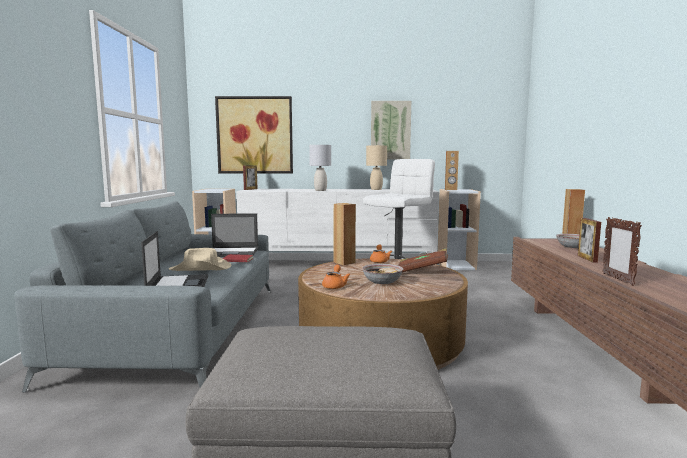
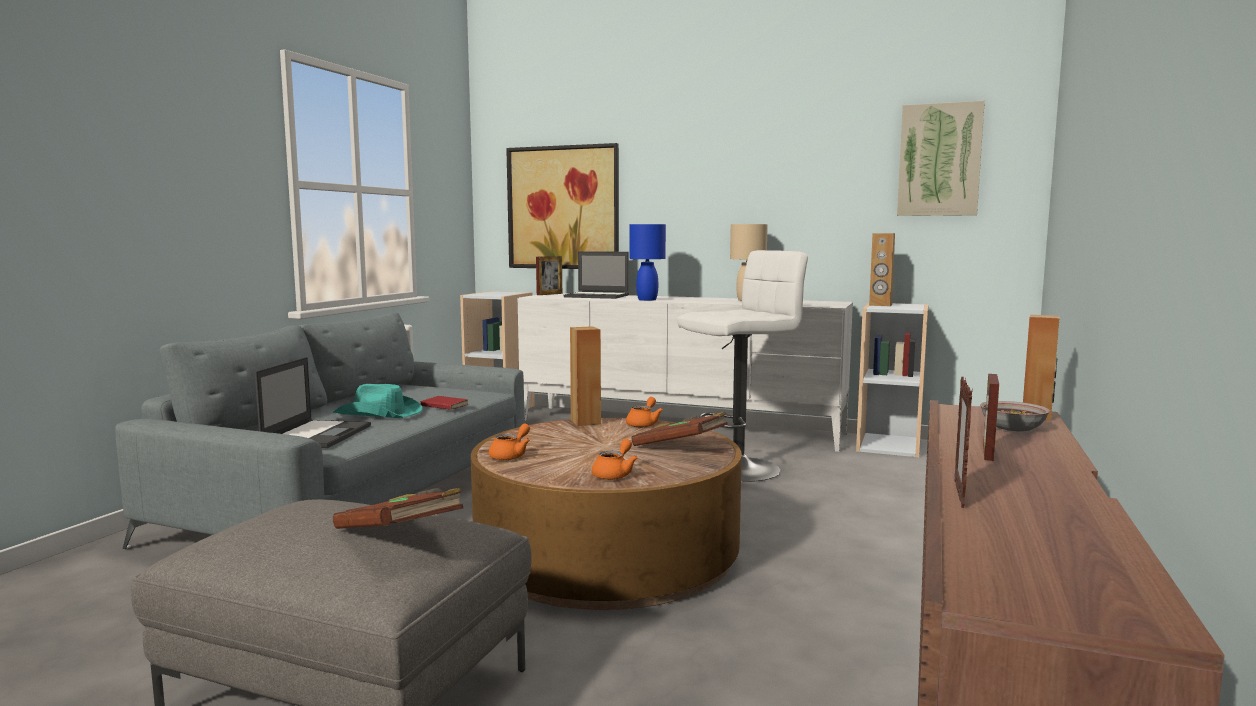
camera: 20 degrees right, 0 degrees up
beige hat [169,248,232,271] -> turquoise hat [333,384,423,418]
laptop [211,213,258,257] -> laptop moved to [564,251,629,299]
grey table lamp [309,145,331,191] -> blue table lamp [629,224,666,301]
bowl [362,264,403,284] -> none
picture [371,101,411,160] -> picture moved to [897,101,985,216]
none -> brown book [333,488,463,529]
none -> orange teapot [592,439,638,480]

